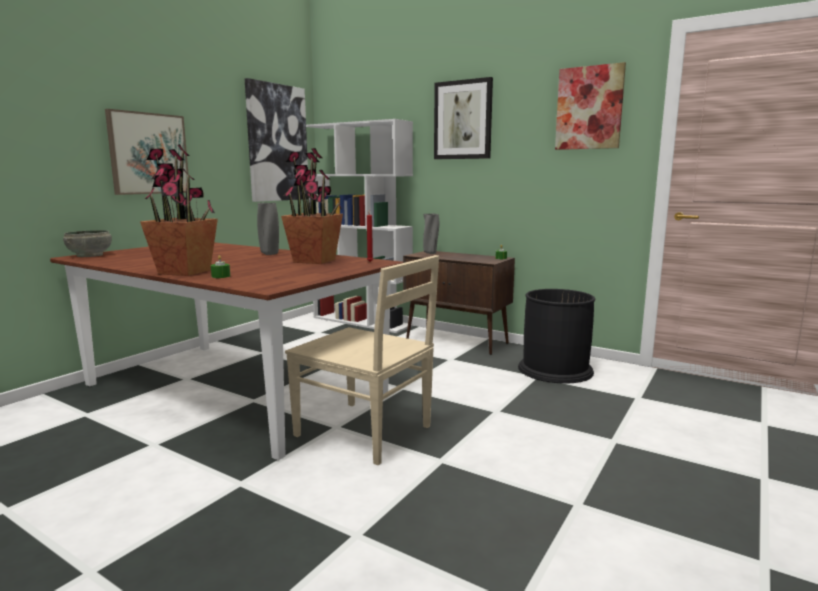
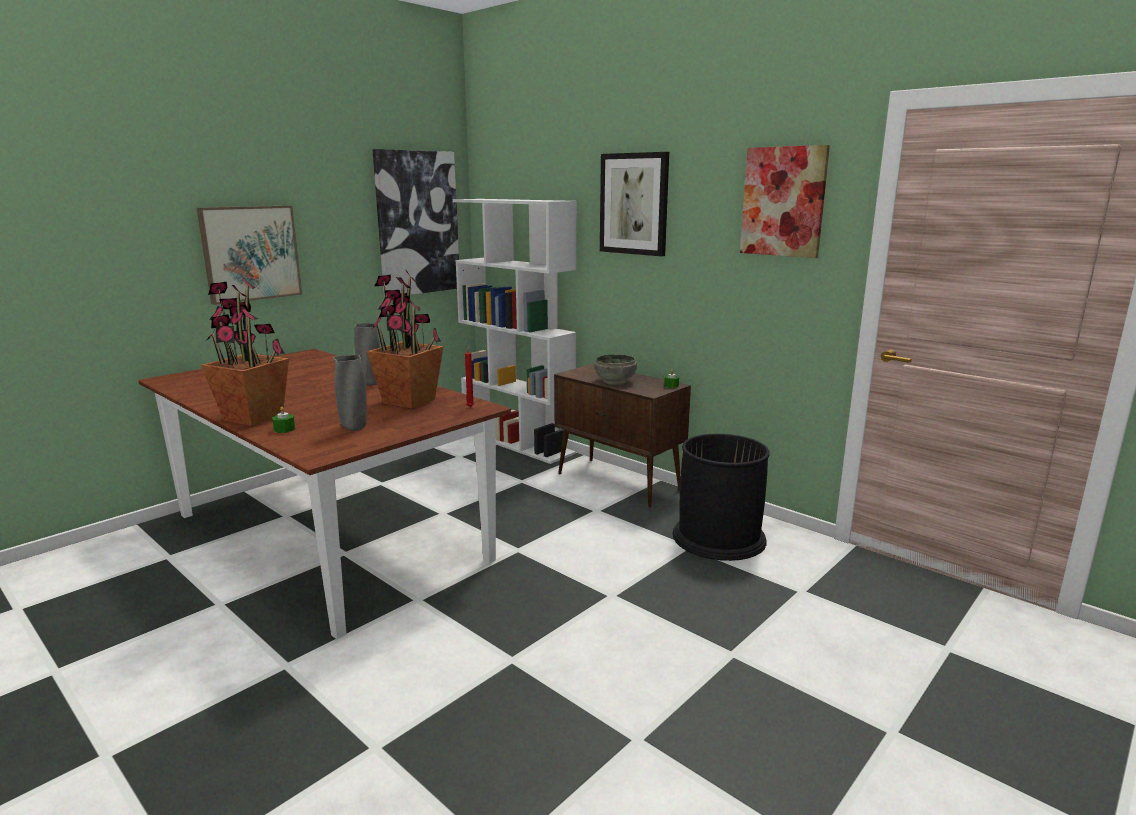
camera: 10 degrees right, 5 degrees up
grey bowl [63,230,112,257] -> grey bowl moved to [594,354,637,385]
beige chair [285,255,439,465] -> none
grey vase [423,214,439,254] -> grey vase moved to [333,354,367,431]

